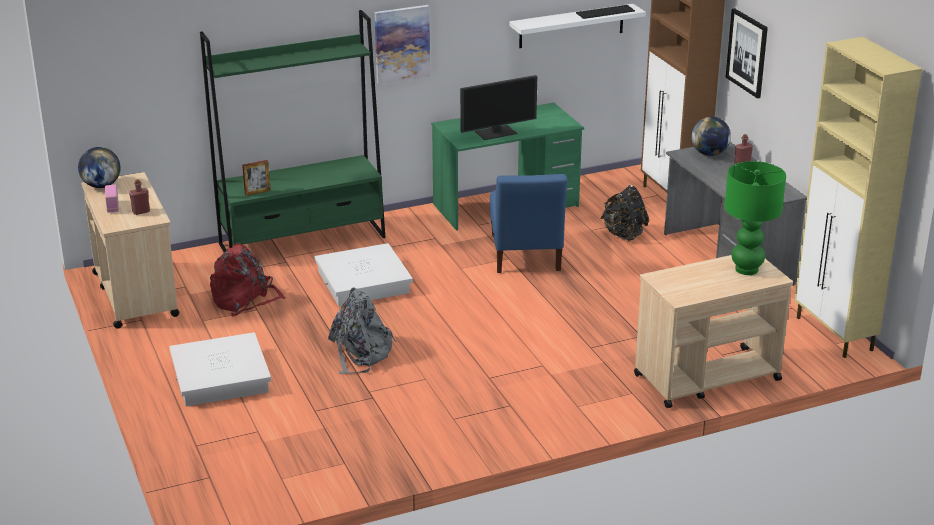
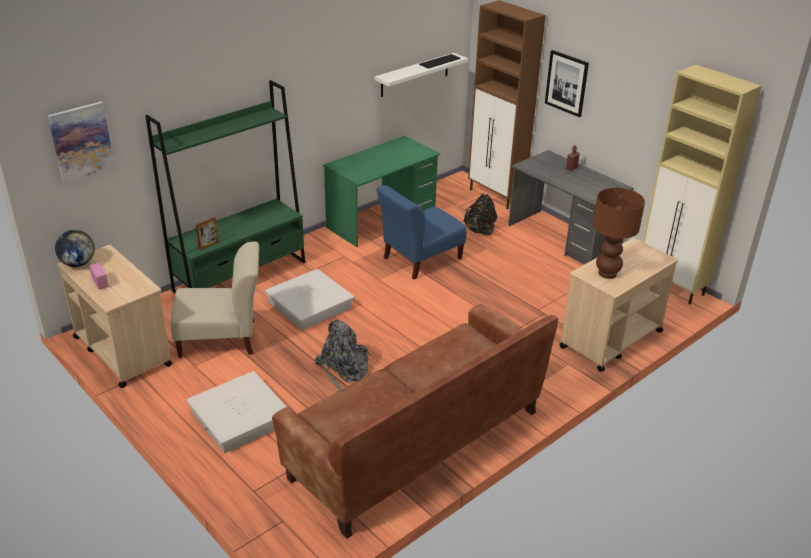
camera: 20 degrees left, 5 degrees up
red bottle [129,179,150,215] -> none
red backpack [210,243,285,316] -> beige chair [171,242,259,358]
picture [375,5,430,84] -> picture moved to [48,101,115,184]
monitor [460,75,537,140] -> none
blue chair [490,174,568,273] -> blue chair turned 75 degrees clockwise [377,185,467,279]
globe [691,117,731,156] -> none
green table lamp [724,161,786,275] -> none
none -> brown sofa [272,304,558,539]
none -> brown table lamp [593,188,645,279]

